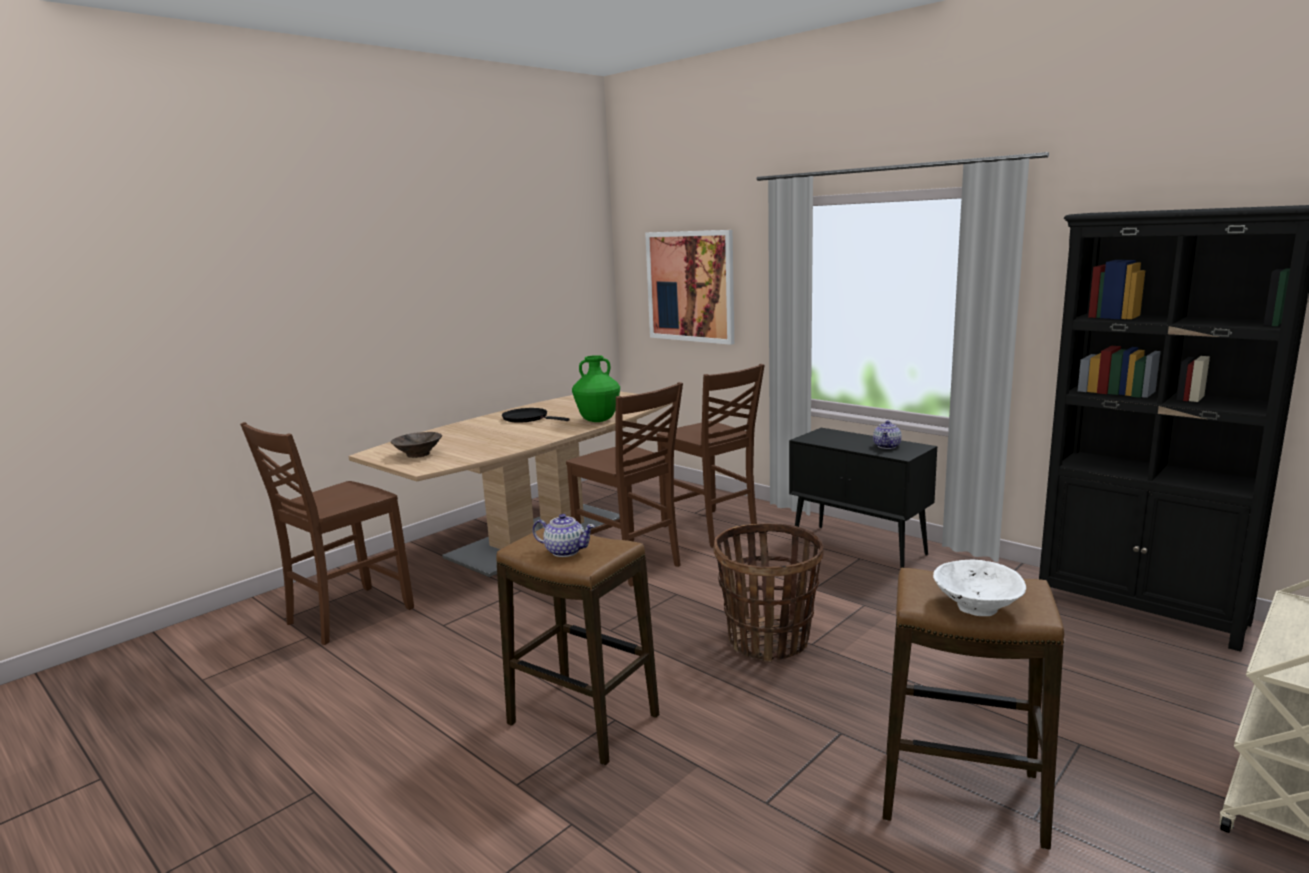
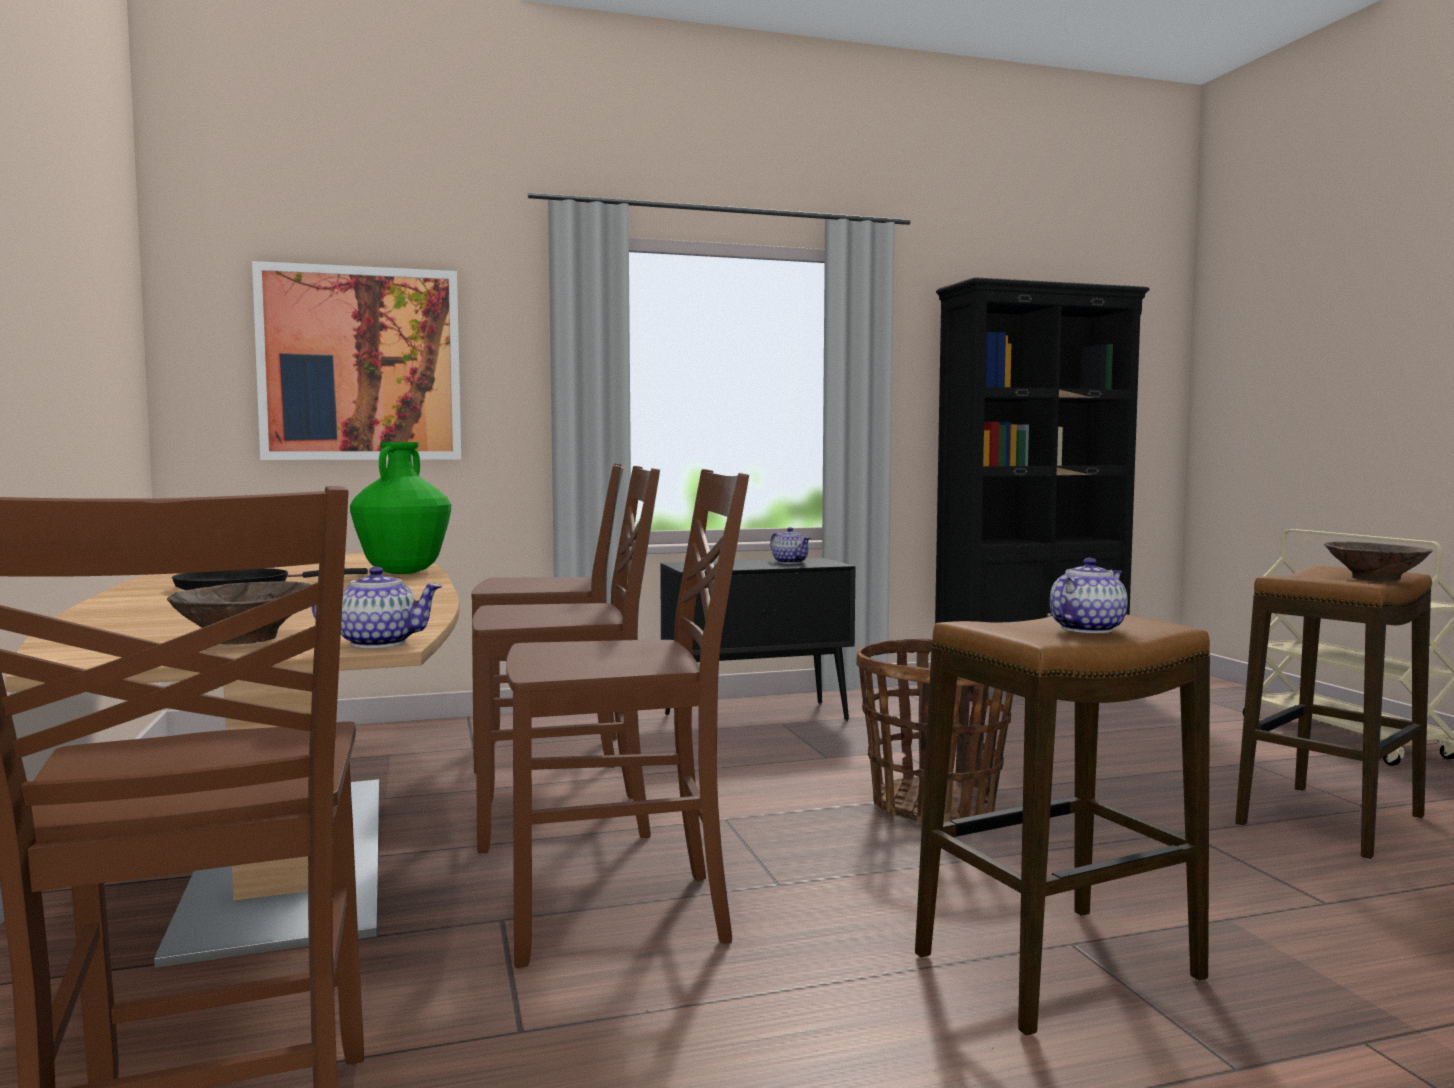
camera: 60 degrees left, 10 degrees down
white bowl [933,560,1026,616] -> brown bowl [1324,542,1433,582]
none -> teapot [311,567,442,648]
none -> brown chair [506,469,749,968]

